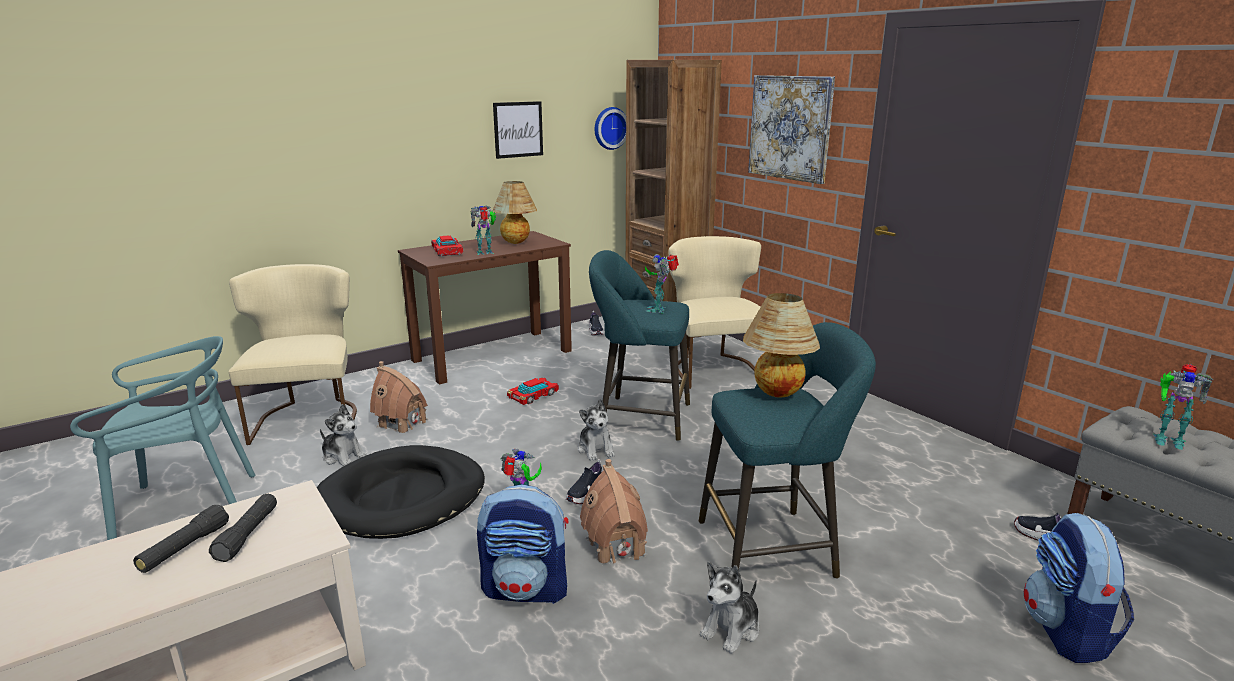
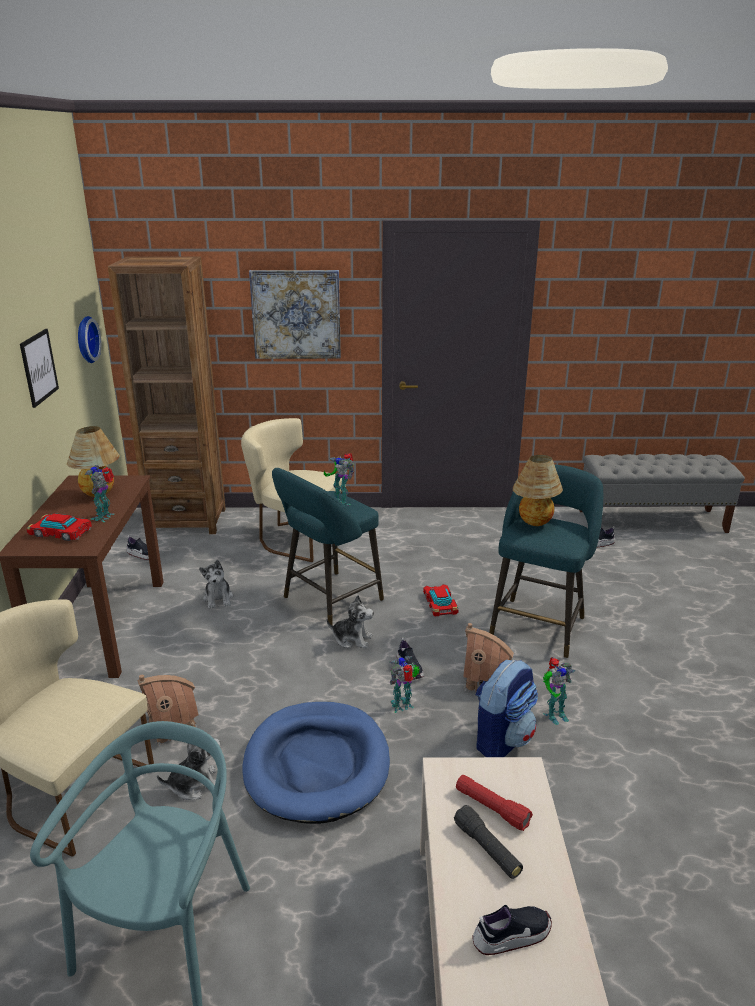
camera: 55 degrees left, 5 degrees up
black flashlight [209,494,277,562] -> red flashlight [456,775,533,831]
black dog bed [317,445,485,539] -> blue dog bed [242,702,390,824]
toy car [507,378,559,405] -> toy car moved to [423,584,459,617]
plush toy [700,562,759,654] -> plush toy moved to [199,560,234,609]
backpack [1024,513,1134,663] -> none
toy robot [1153,364,1213,450] -> toy robot moved to [543,657,576,725]
none -> shoe [473,905,552,955]

